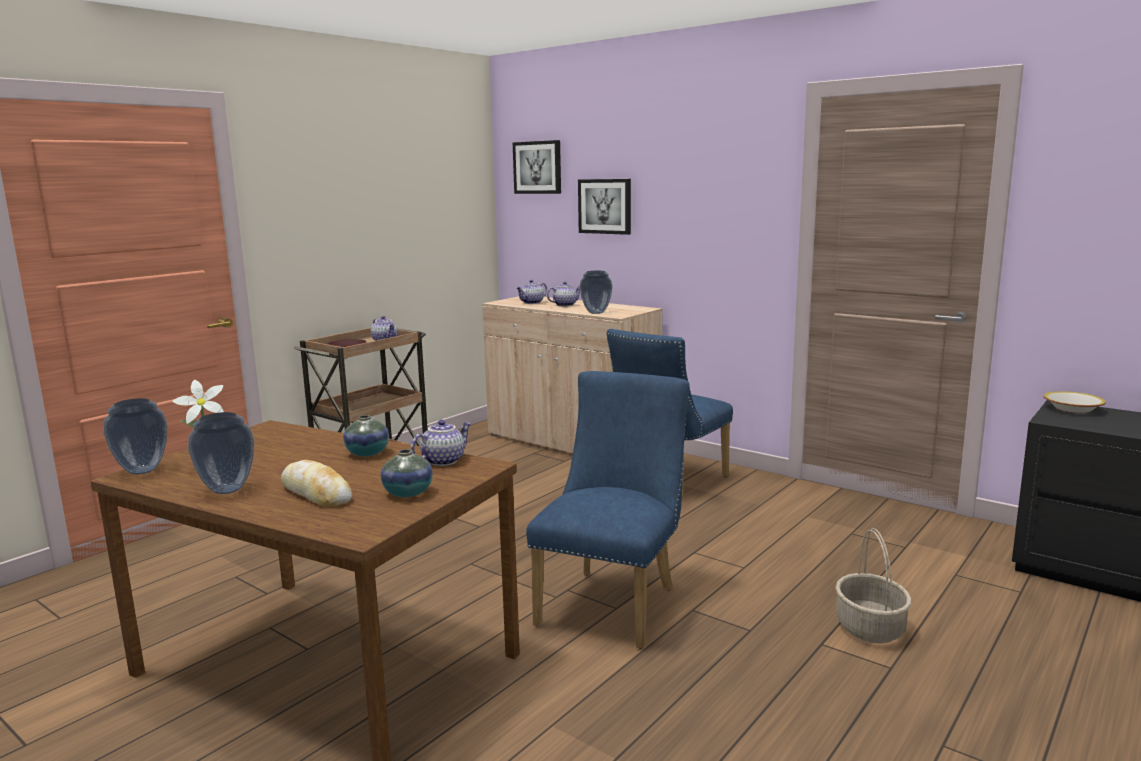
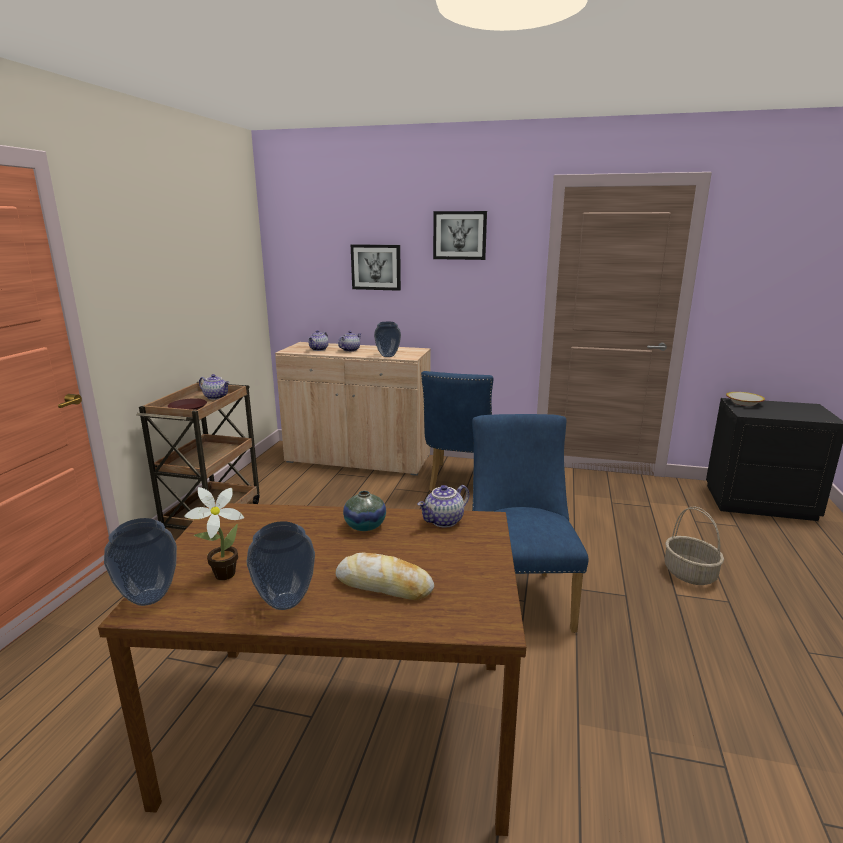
camera: 25 degrees left, 5 degrees up
vase [380,449,433,497] -> none
teapot [411,420,472,466] -> teapot turned 150 degrees counterclockwise [417,485,469,528]
picture [513,140,561,194] -> picture moved to [433,211,487,260]

